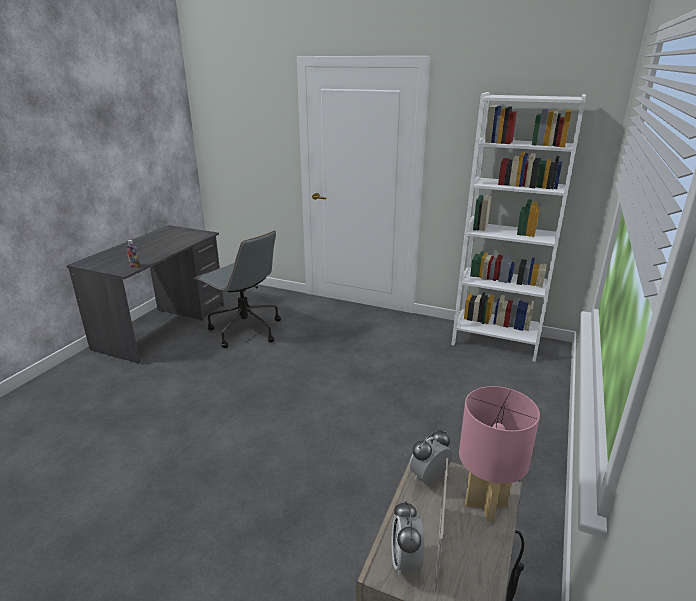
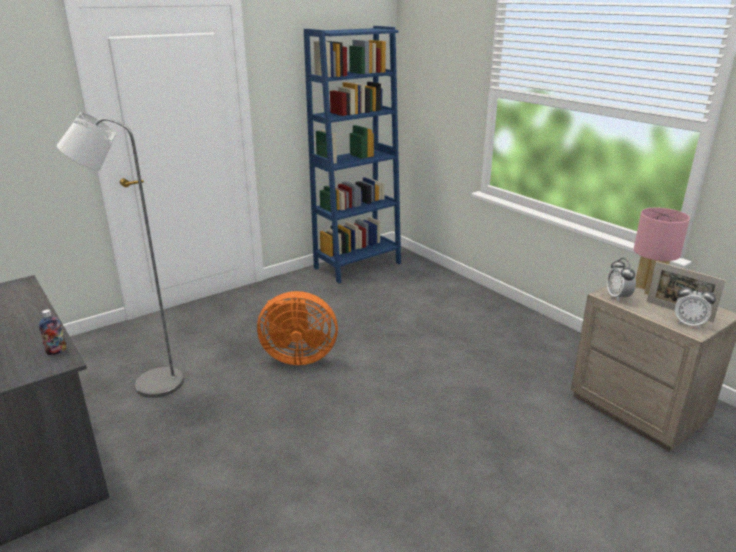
camera: 60 degrees left, 0 degrees up
grey office chair [194,230,281,348] -> grey floor lamp [57,112,184,398]
white bookcase [451,92,586,362] -> blue bookcase [304,26,401,284]
none -> orange fan [257,291,338,365]

